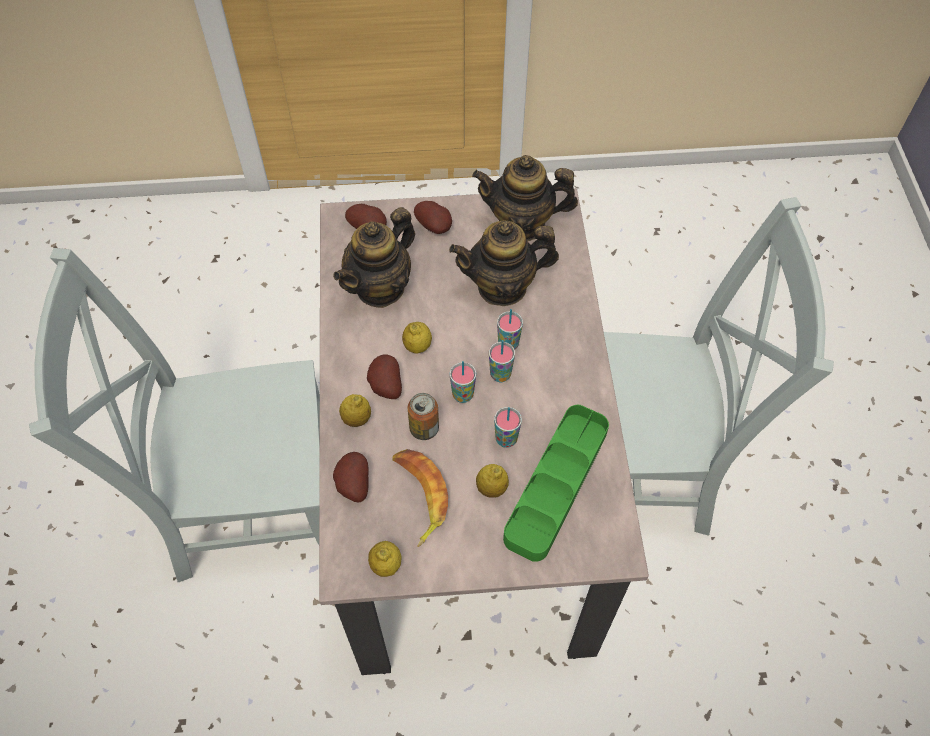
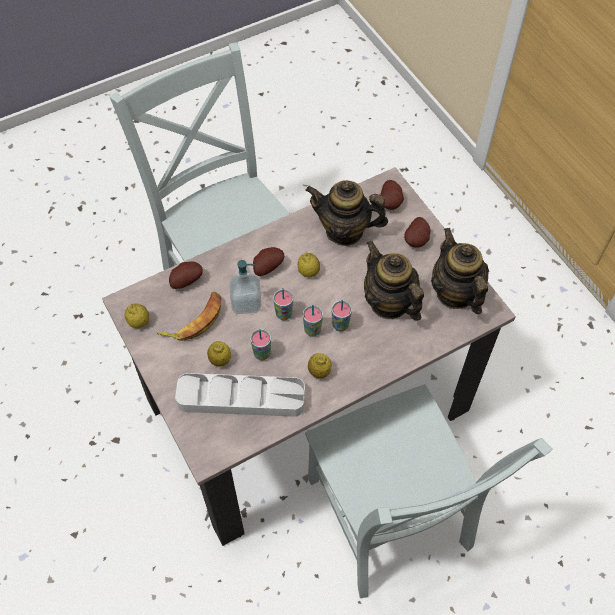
camera: 65 degrees right, 0 degrees up
lemon [339,394,371,427] -> lemon moved to [308,353,331,378]
can [408,393,439,440] -> soap dispenser [229,260,262,314]
green tray [503,405,609,562] -> grey tray [175,373,305,417]

